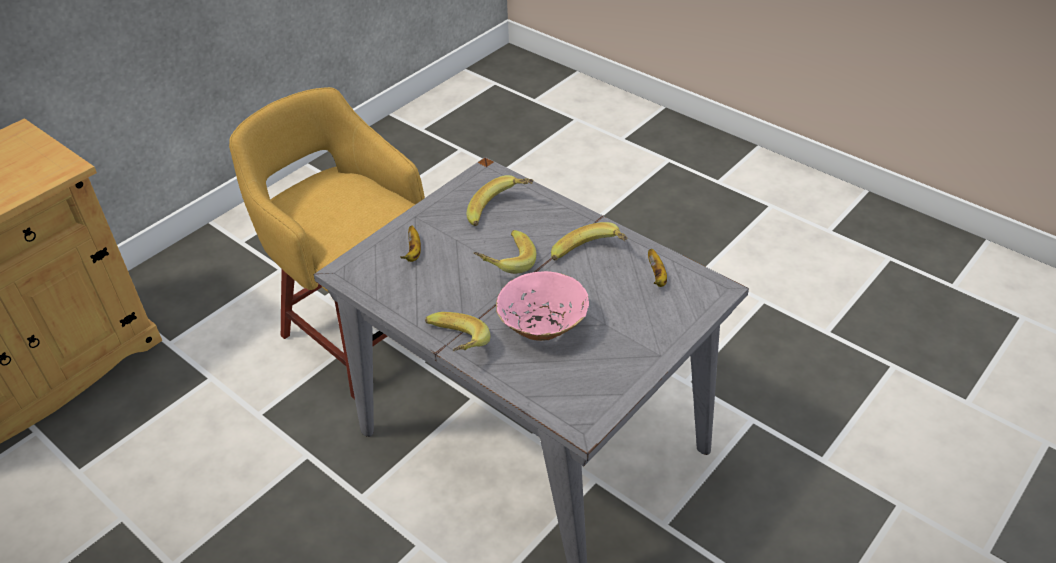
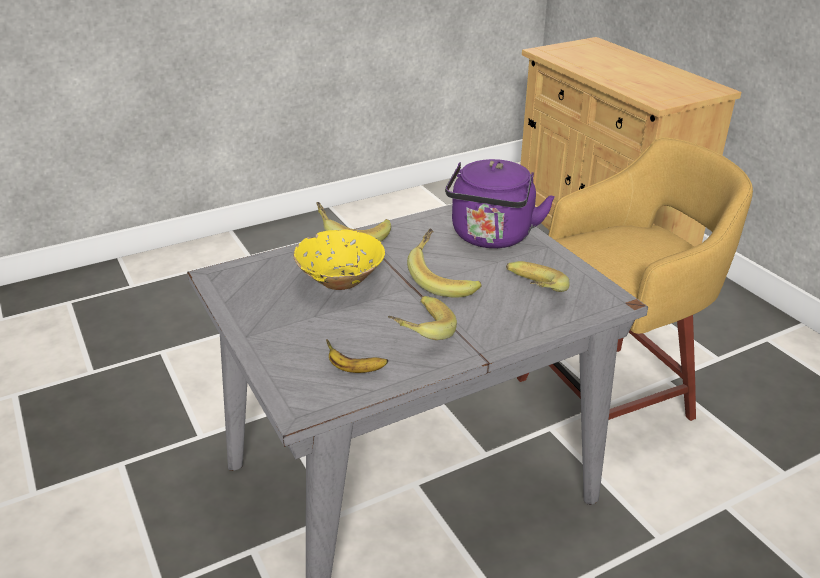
camera: 110 degrees right, 10 degrees down
banana [400,225,421,262] -> purple kettle [445,159,555,248]
pink bowl [496,271,589,341] -> yellow bowl [293,230,385,290]

